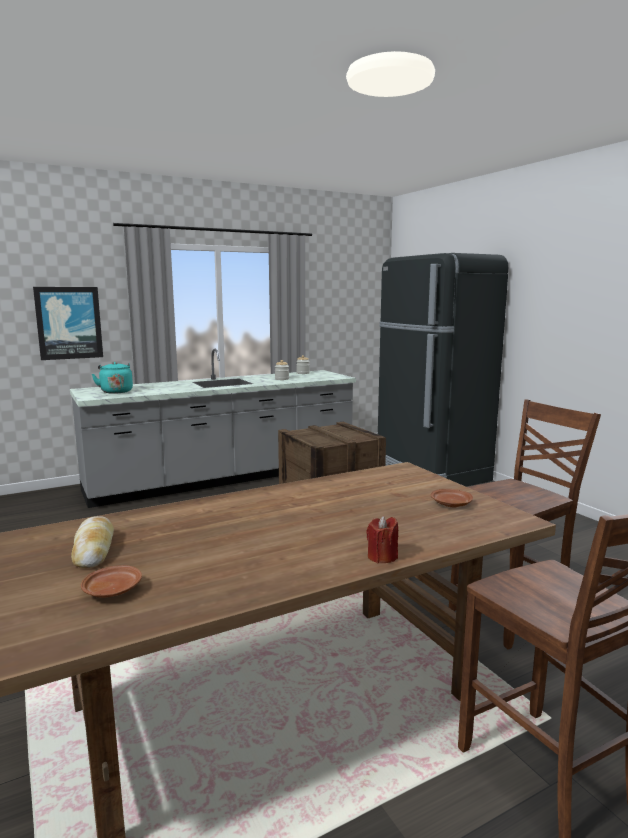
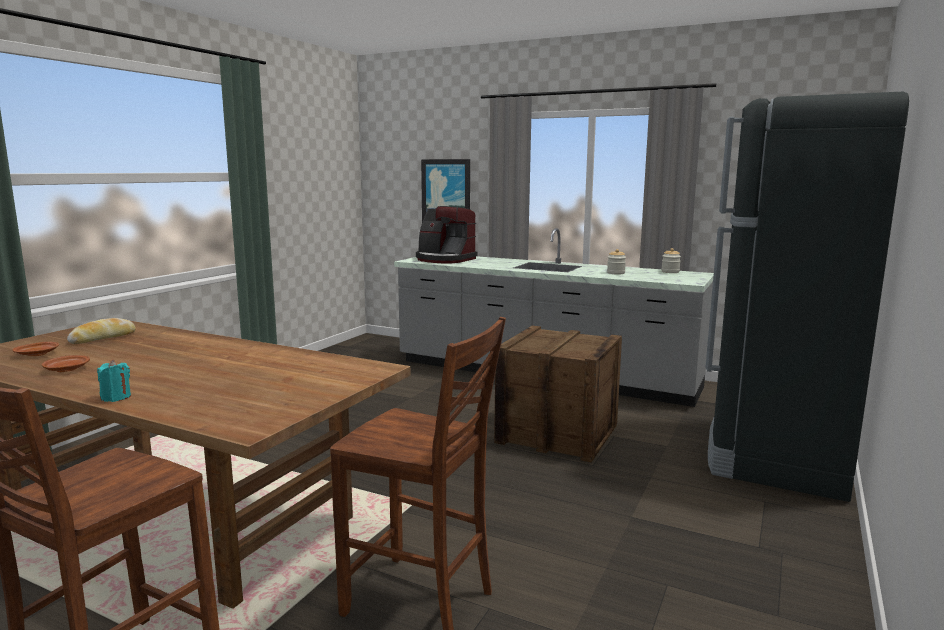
camera: 55 degrees right, 0 degrees up
turquoise kettle [92,362,133,394] -> coffee machine [416,206,478,263]
red candle [366,516,398,563] -> turquoise candle [97,360,131,402]
brown plate [431,489,473,507] -> brown plate moved to [42,355,90,372]

